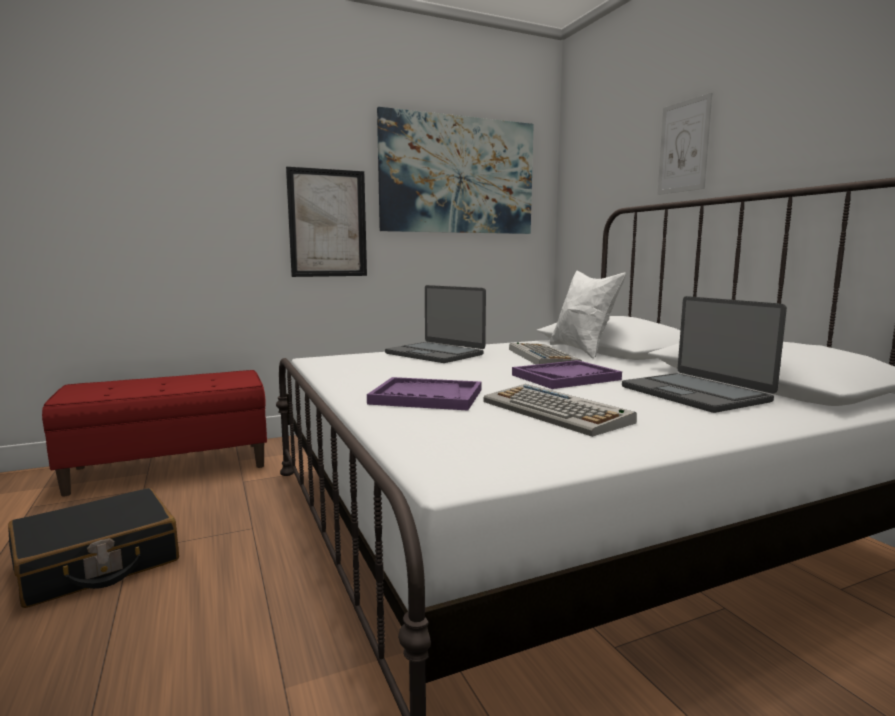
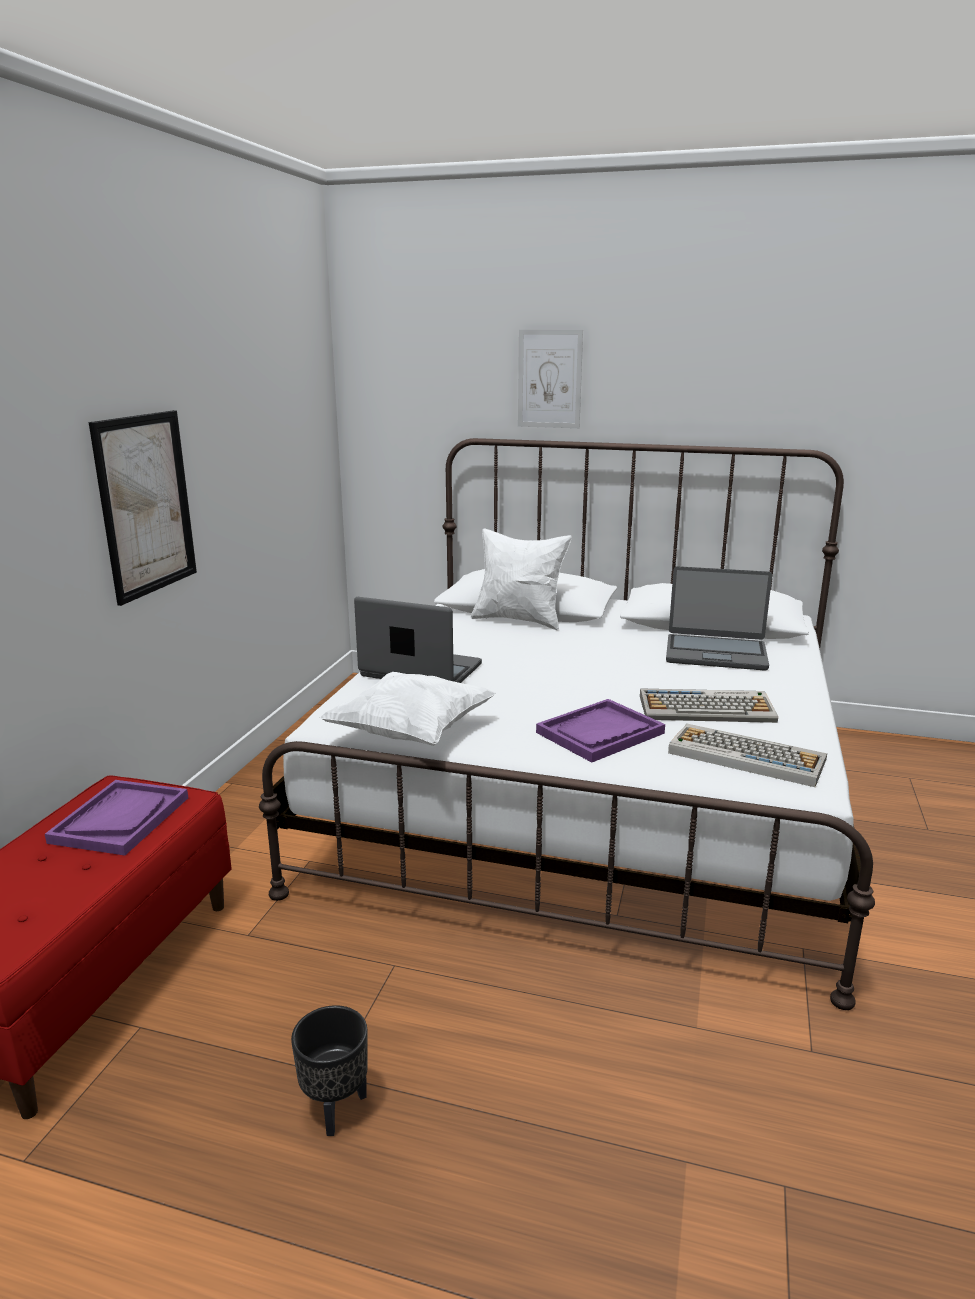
camera: 50 degrees left, 10 degrees up
black suitcase [8,488,179,608] -> black planter [291,1005,368,1136]
picture [377,107,534,234] -> none
laptop [385,285,486,363] -> laptop turned 150 degrees counterclockwise [354,597,482,683]
keyboard [509,342,582,365] -> keyboard moved to [668,724,827,787]
purple tray [512,360,622,389] -> purple tray moved to [45,780,188,855]
none -> white pillow [319,672,496,746]

